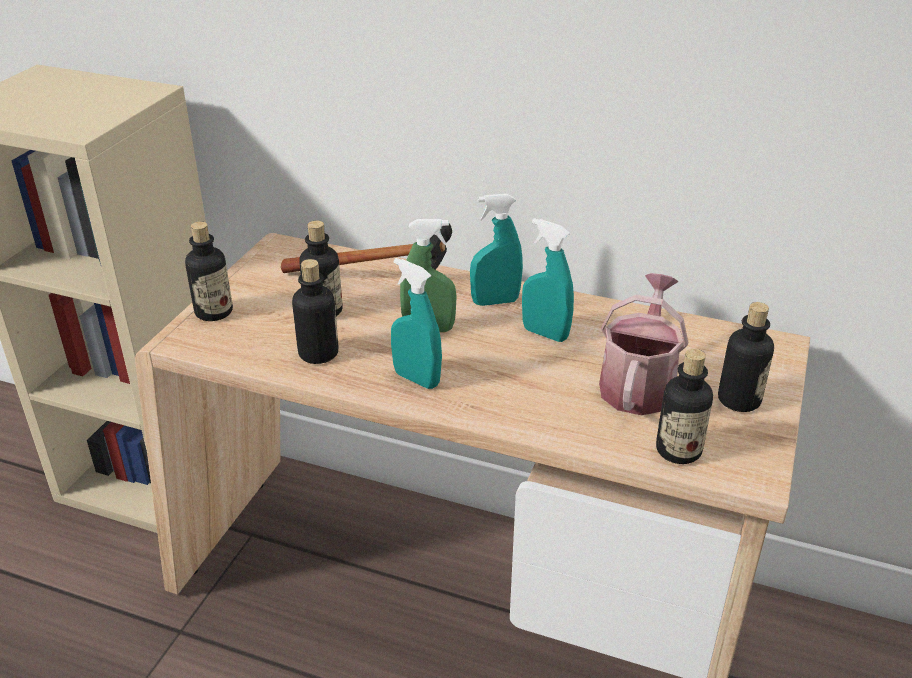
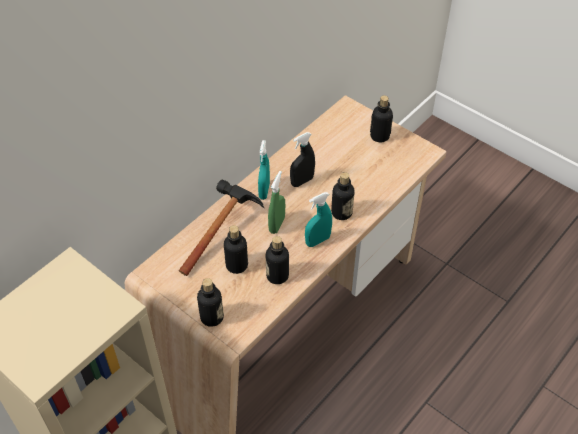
camera: 70 degrees left, 15 degrees up
turquoise spray bottle [522,218,574,342] -> black spray bottle [290,132,315,187]
watering can [599,273,689,415] -> none
bottle [656,349,713,464] -> bottle moved to [331,172,355,220]

